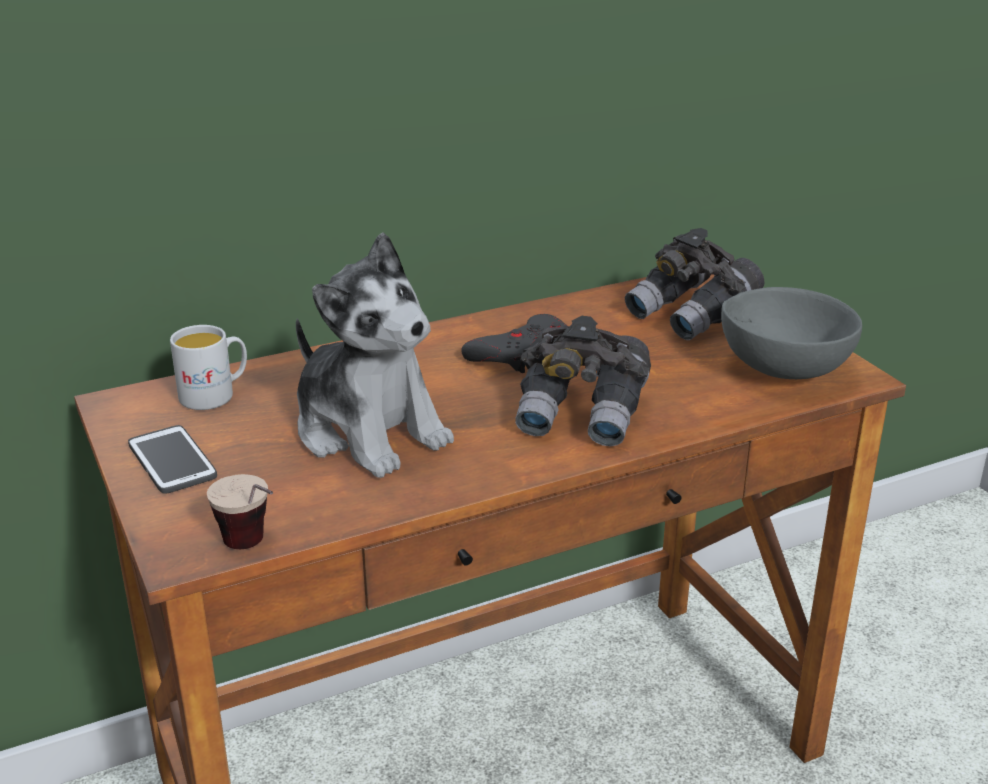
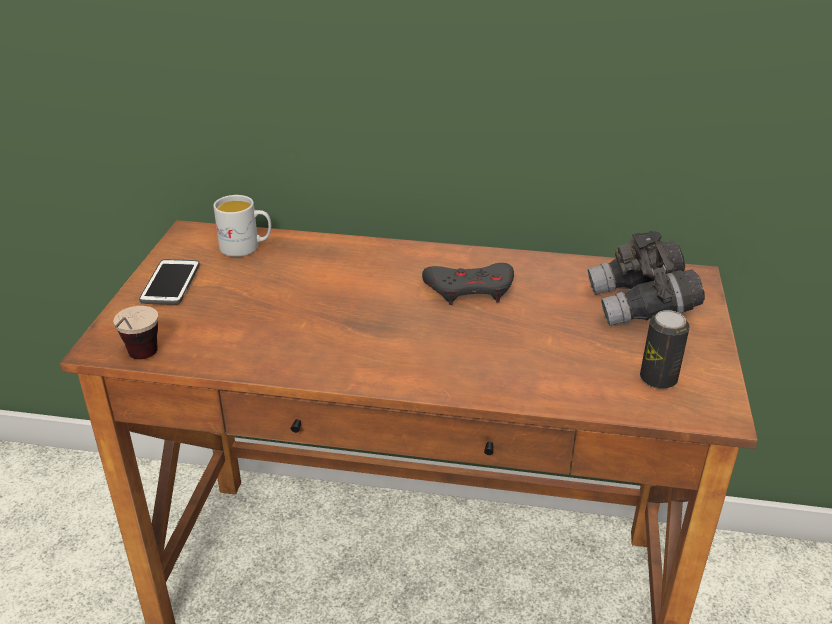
camera: 35 degrees right, 5 degrees up
plush toy [296,232,454,478] -> none
grey binoculars [516,316,651,446] -> none
grey bowl [721,287,862,379] -> can [640,310,690,389]

